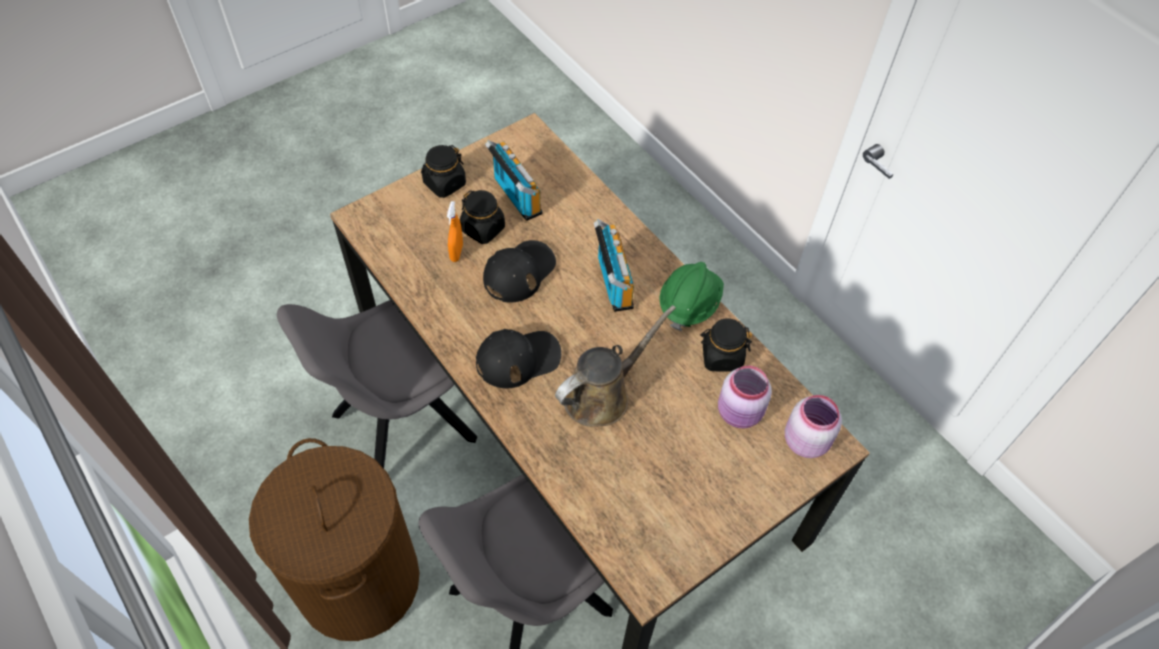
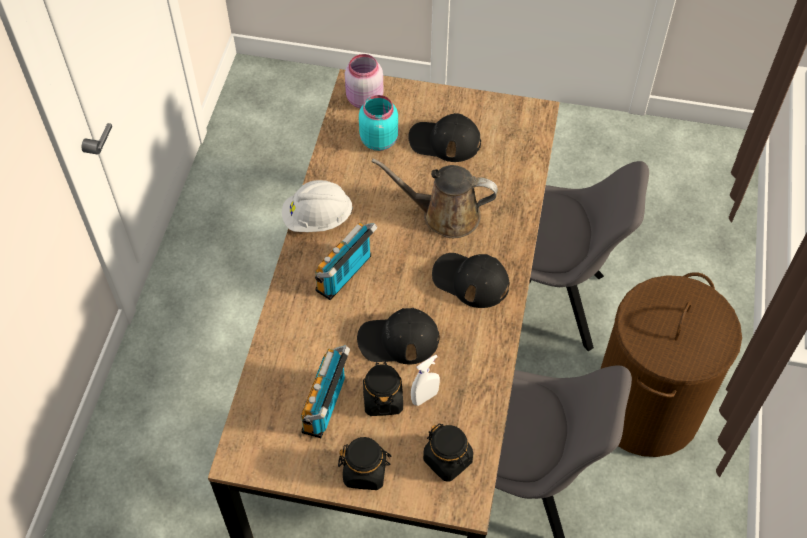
camera: 130 degrees left, 0 degrees up
orange spray bottle [447,201,463,262] -> white spray bottle [411,355,440,406]
green hard hat [659,262,724,331] -> white hard hat [282,180,353,232]
black jar [700,318,752,372] -> black jar moved to [423,423,473,481]
pink jar [718,365,772,428] -> turquoise jar [359,95,398,151]
none -> black cap [409,113,481,162]

